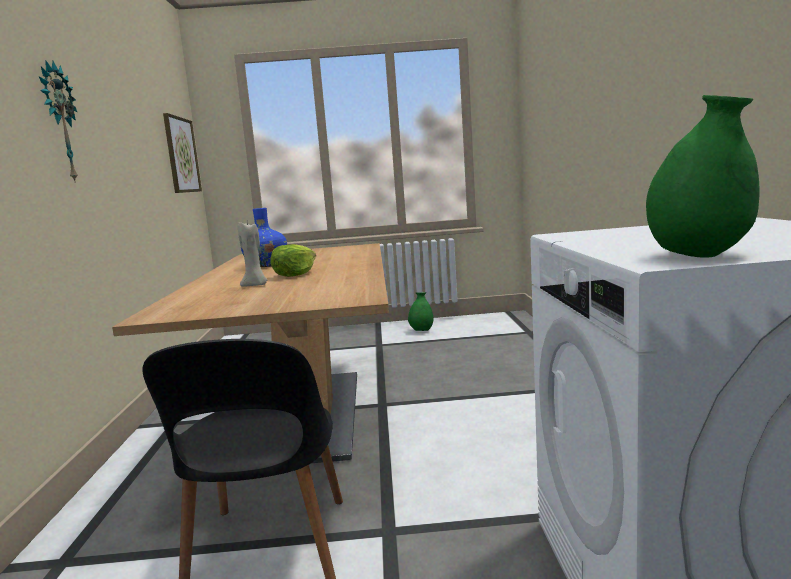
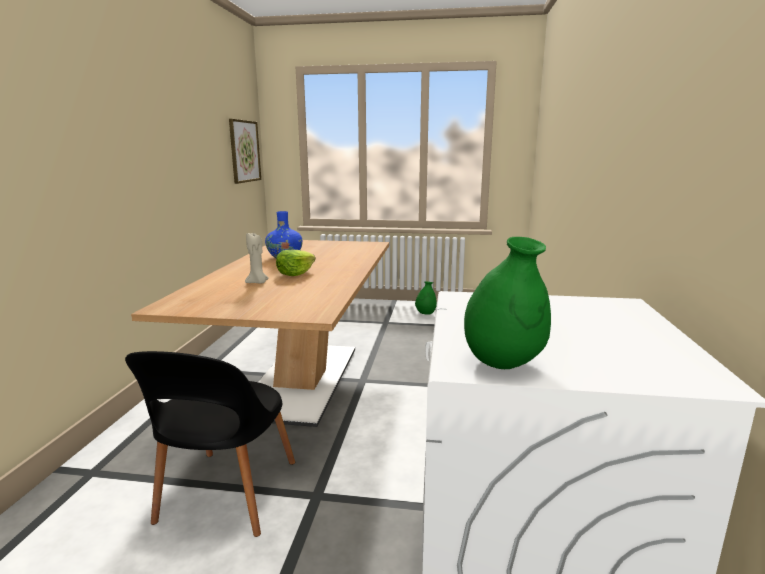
camera: 10 degrees right, 5 degrees up
wall clock [39,60,78,183] -> none

